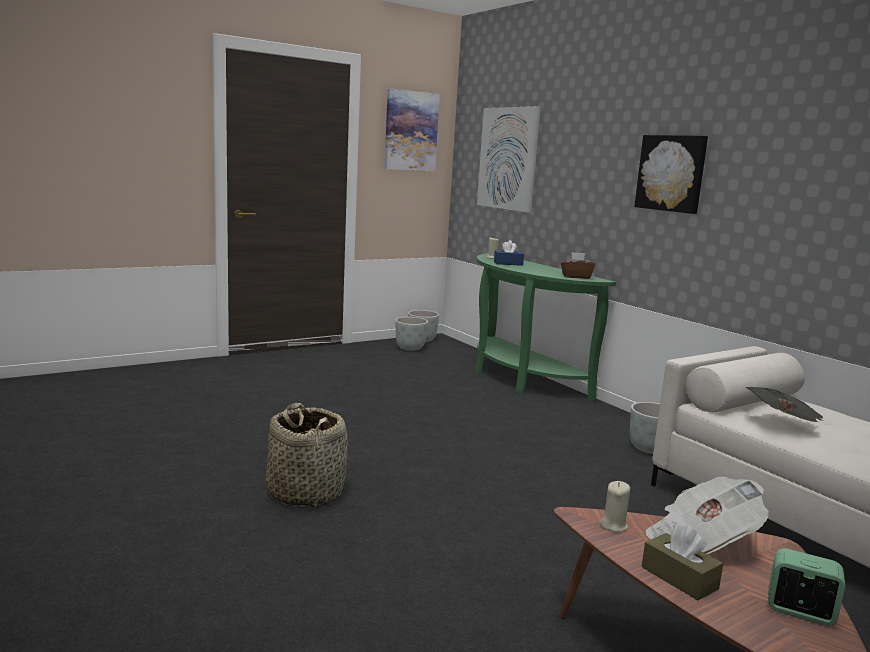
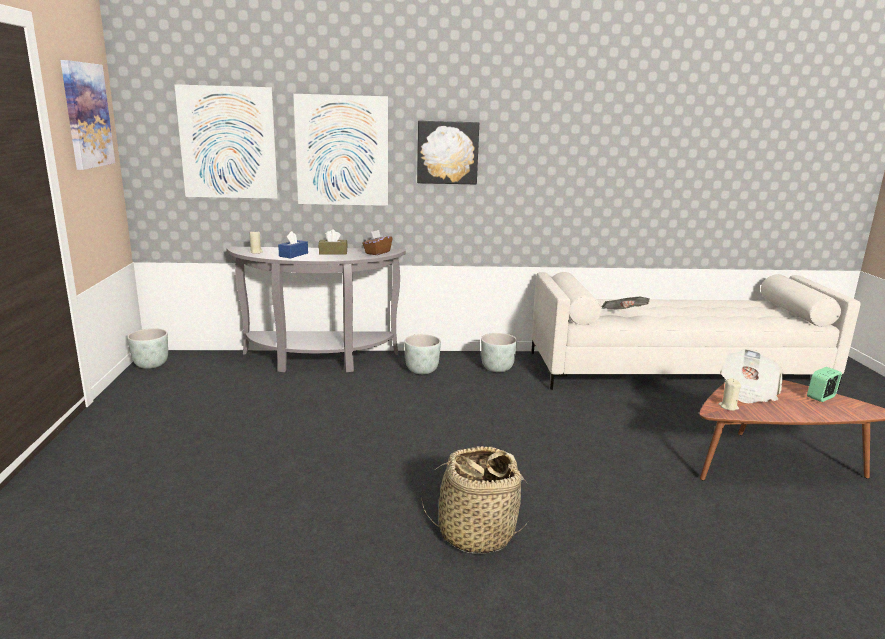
camera: 60 degrees left, 5 degrees up
grey planter [395,317,428,351] -> grey planter moved to [404,334,441,374]
green console table [475,253,616,402] -> grey console table [226,247,406,372]
brown tissue box [642,525,723,600] -> brown tissue box moved to [319,229,348,255]
none -> picture [293,94,388,206]

